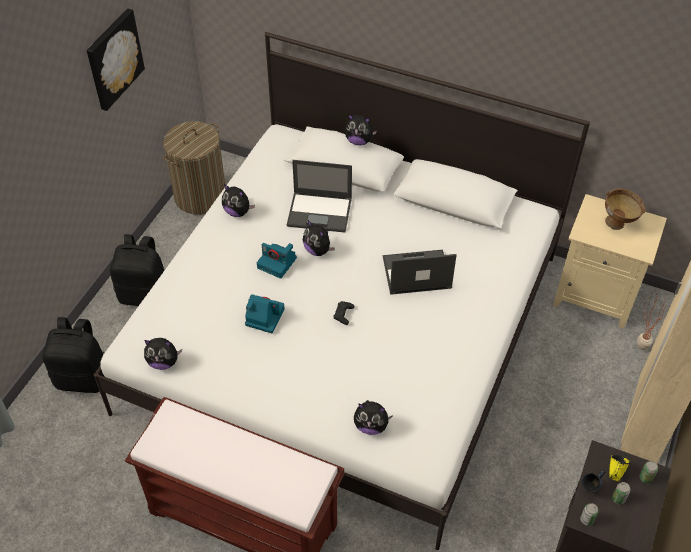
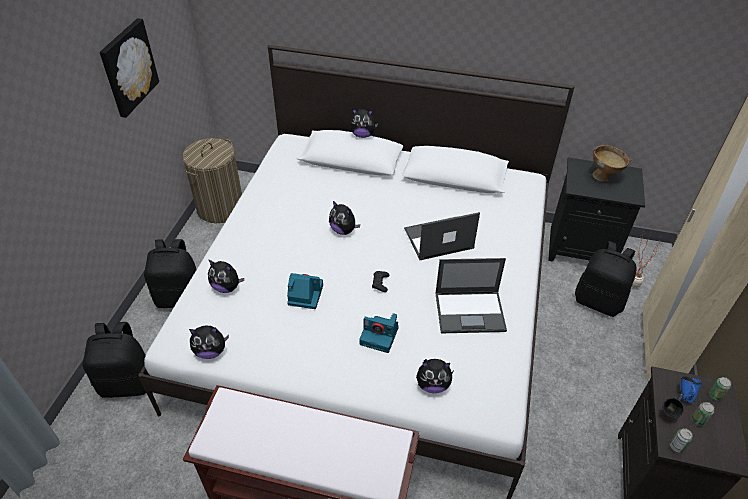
camera: 10 degrees left, 5 degrees down
plush toy [222,184,255,217] -> plush toy moved to [208,259,244,293]
camera [257,243,297,279] -> camera moved to [359,313,399,353]
laptop [287,160,352,233] -> laptop moved to [435,258,507,334]
beige nightstand [553,194,667,329] -> black nightstand [548,157,645,262]
yellow mug [609,455,630,481] -> blue mug [681,377,702,403]
none -> black backpack [575,241,637,317]

